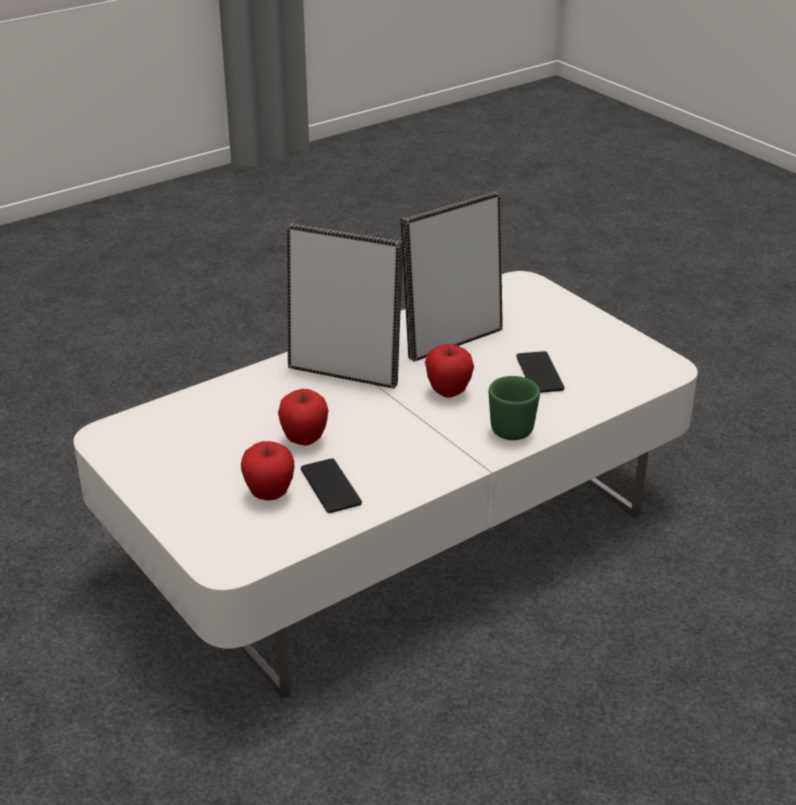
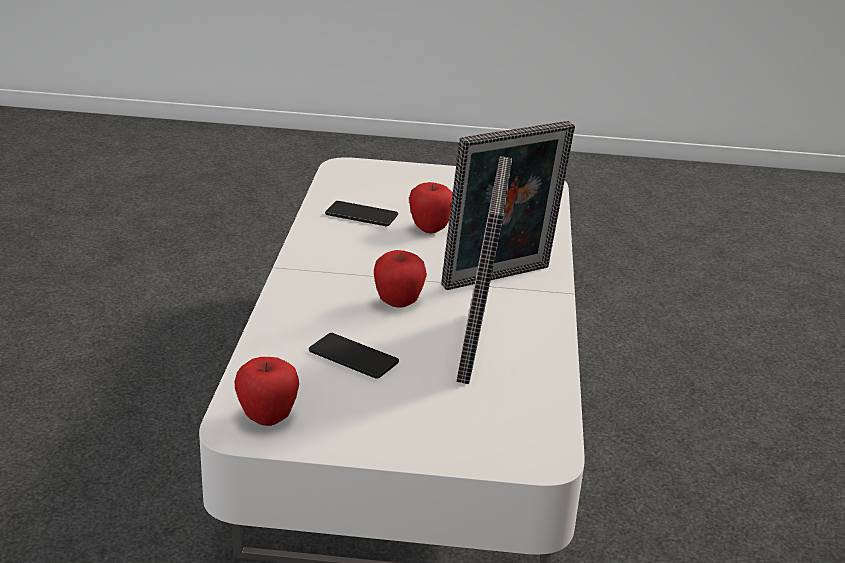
camera: 130 degrees right, 5 degrees down
apple [241,441,294,500] -> apple moved to [235,357,299,426]
green mug [489,376,540,440] -> none

